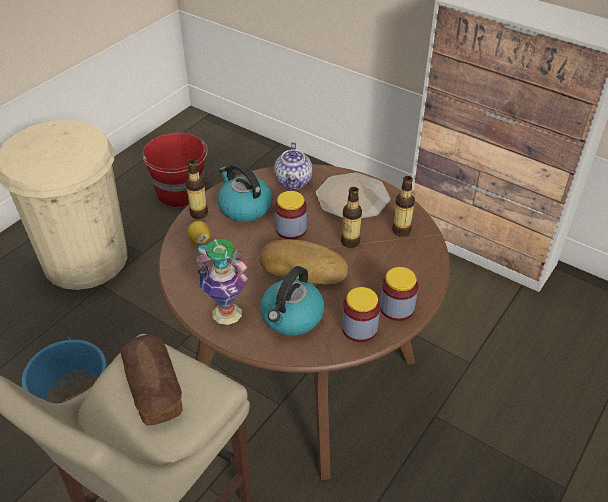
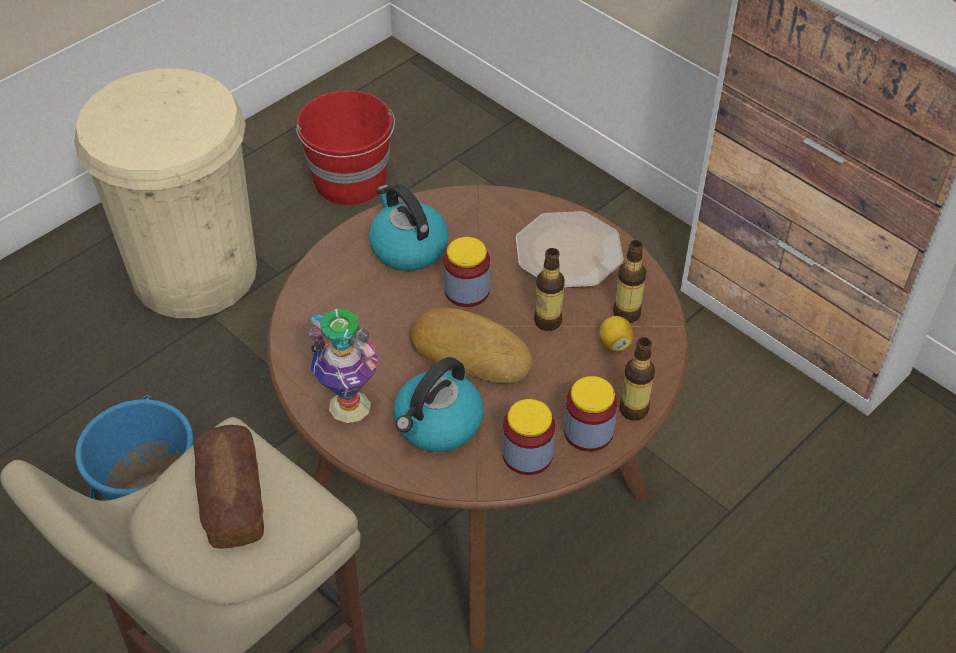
camera: 10 degrees right, 5 degrees up
bottle [186,159,208,219] -> bottle moved to [620,337,655,421]
lemon [187,221,211,244] -> lemon moved to [599,316,634,351]
teapot [274,142,312,190] -> none

